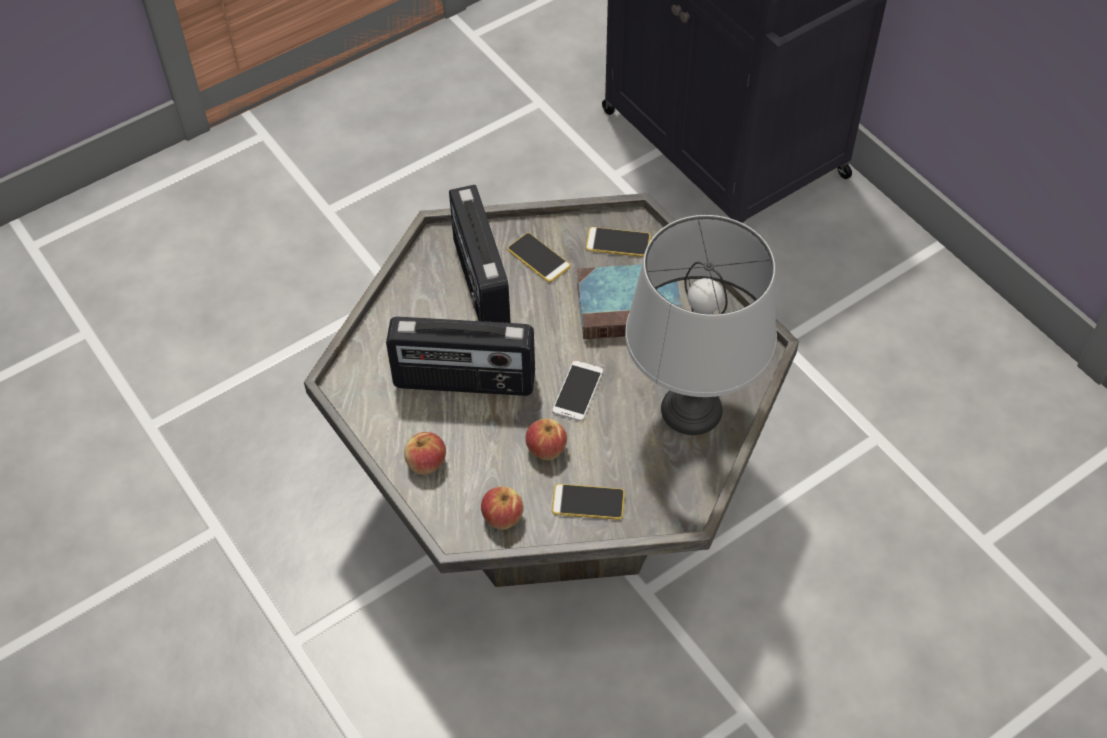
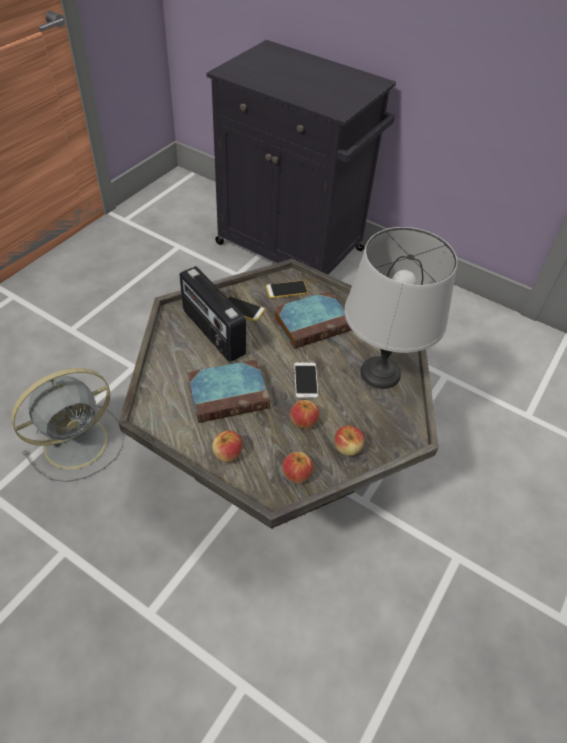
camera: 25 degrees left, 5 degrees down
radio [386,317,535,396] -> book [187,359,270,423]
phone [552,484,625,520] -> apple [335,426,365,456]
none -> grey fan [11,368,124,482]

